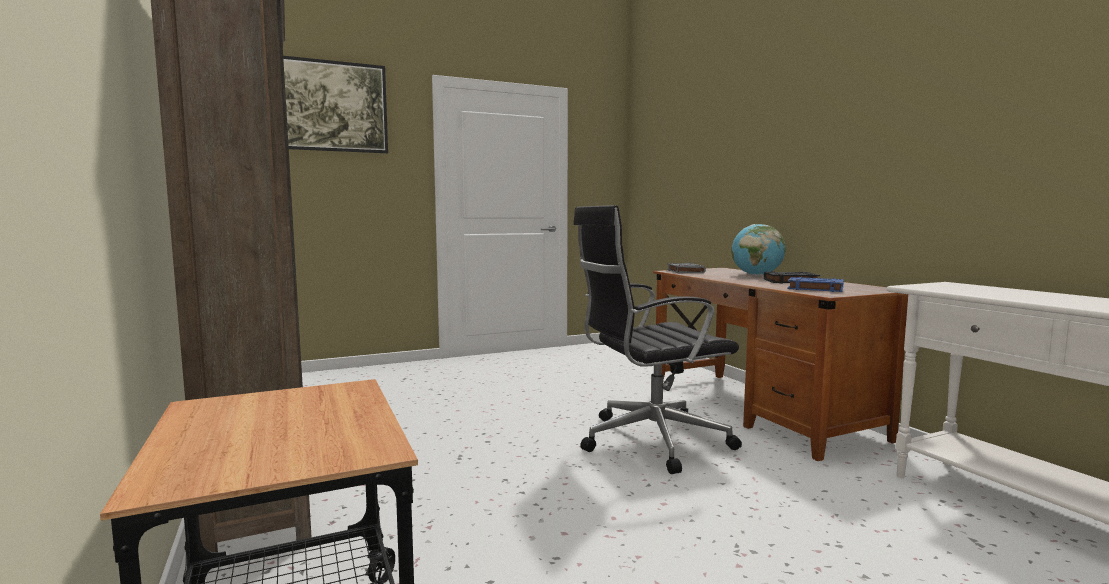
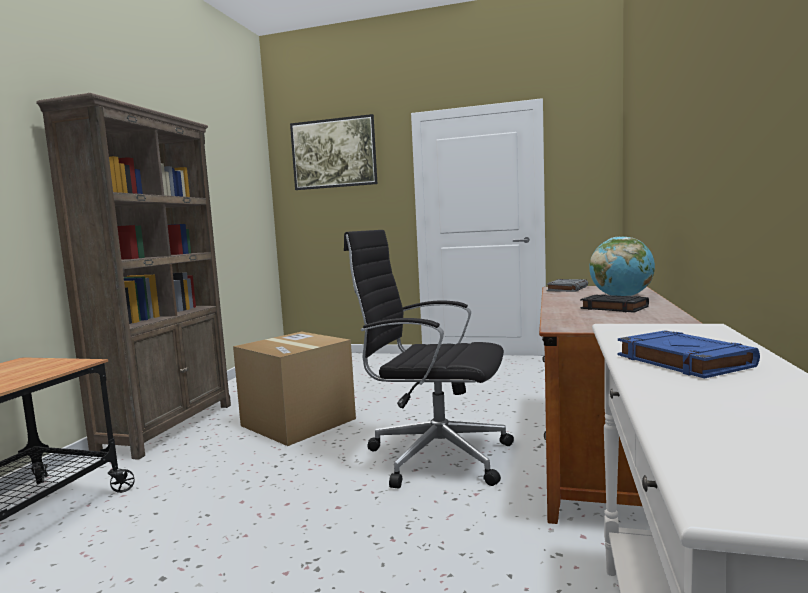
camera: 40 degrees right, 0 degrees up
blue book [788,277,844,292] -> blue book moved to [618,330,760,378]
none -> cardboard box [233,332,356,446]

